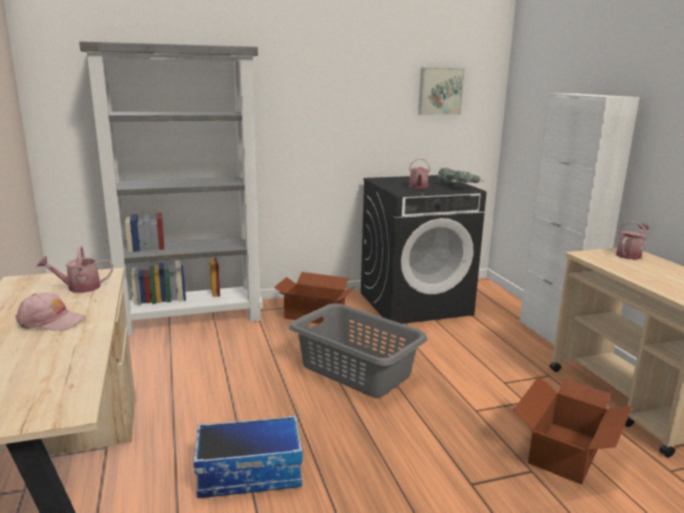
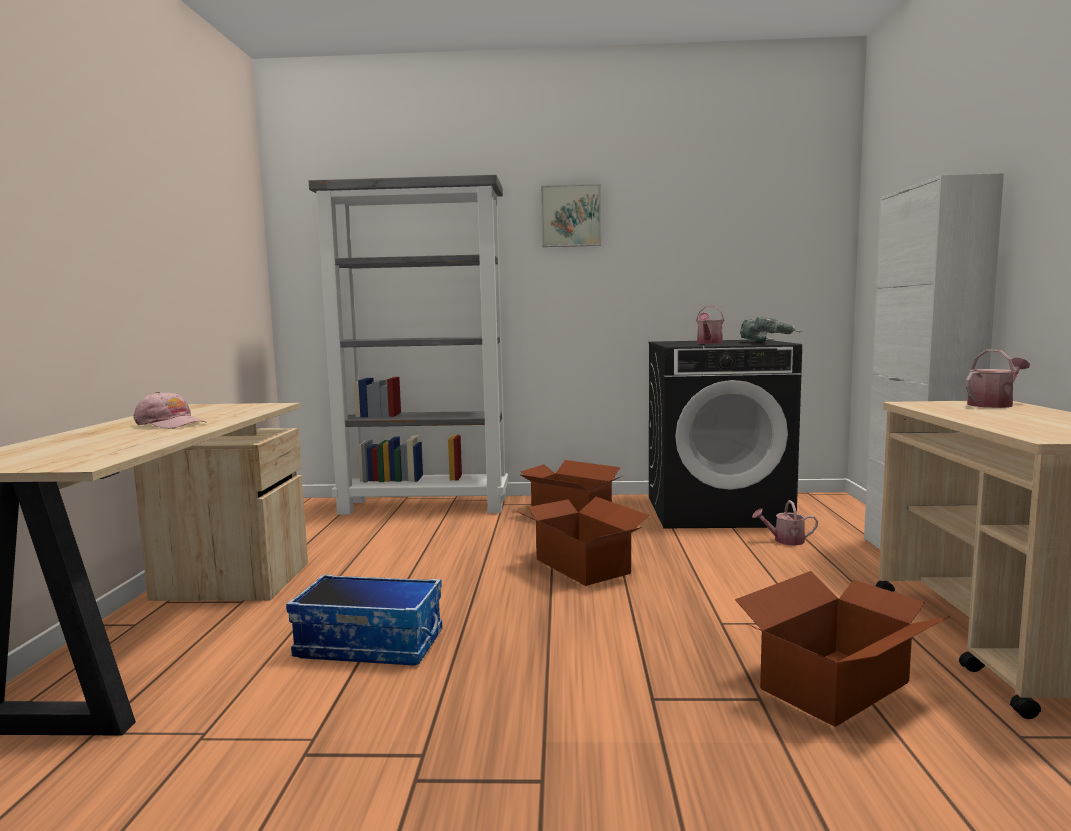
camera: 20 degrees right, 10 degrees down
watering can [36,245,113,293] -> watering can moved to [752,500,818,546]
grey laundry basket [289,303,427,398] -> cardboard box [517,497,649,586]
picture [418,68,465,115] -> picture moved to [541,184,601,247]

